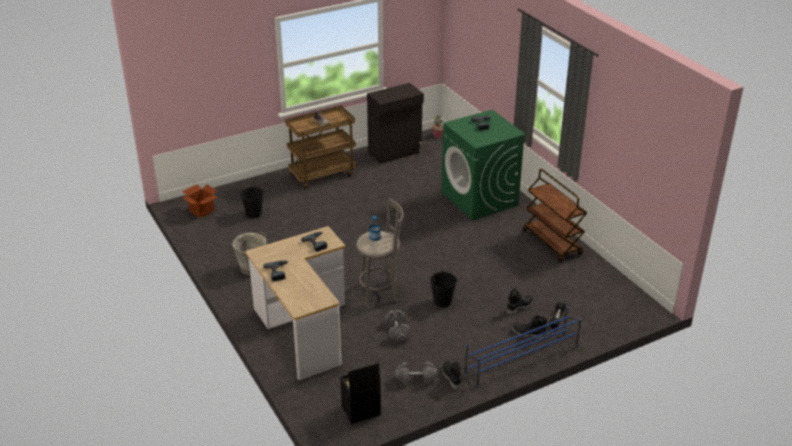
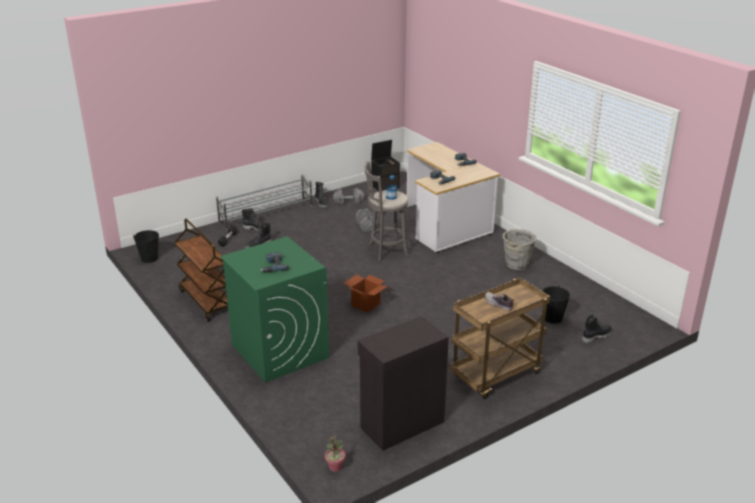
camera: 175 degrees right, 5 degrees down
cardboard box [182,184,218,218] -> cardboard box moved to [344,275,388,313]
black bucket [430,271,457,308] -> black bucket moved to [133,230,159,263]
blue shoe rack [464,307,581,387] -> grey shoe rack [216,175,312,230]
none -> black boot [582,314,612,343]

